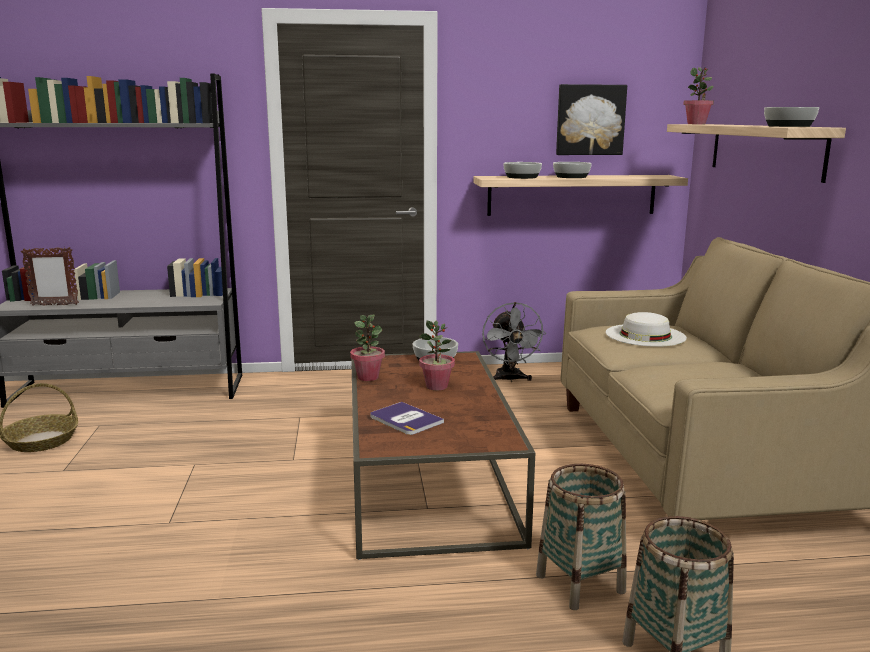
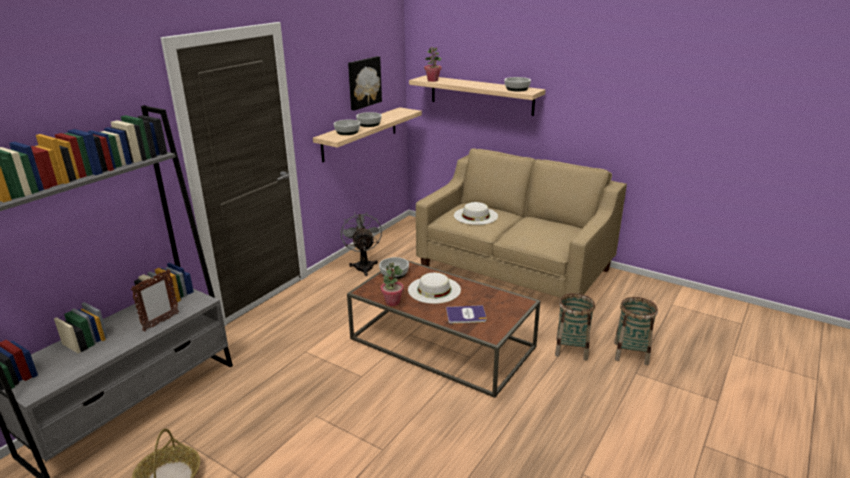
camera: 50 degrees left, 10 degrees up
picture frame [21,247,79,306] -> picture frame moved to [131,269,179,331]
potted plant [419,321,455,390] -> white hat [408,273,461,304]
grey fan [482,302,546,382] -> grey fan turned 135 degrees counterclockwise [340,212,382,276]

